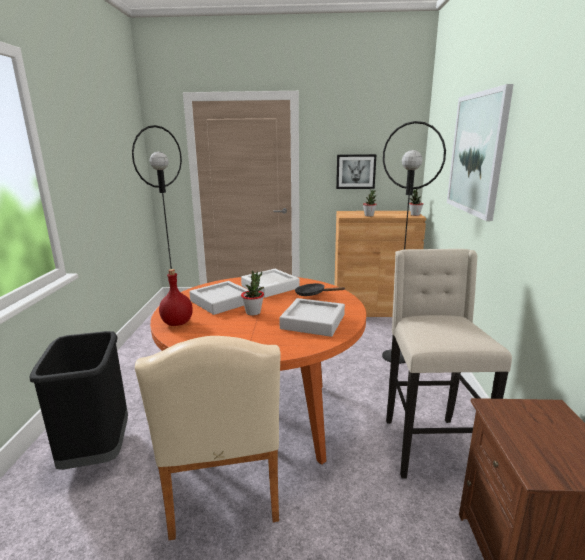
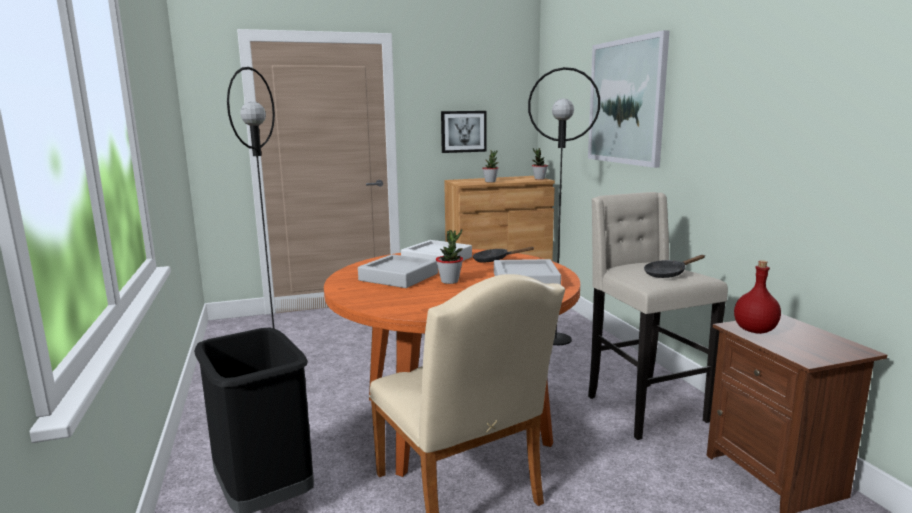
camera: 20 degrees left, 5 degrees down
red bottle [159,269,193,326] -> red bottle moved to [734,260,781,334]
none -> black frying pan [644,255,705,278]

